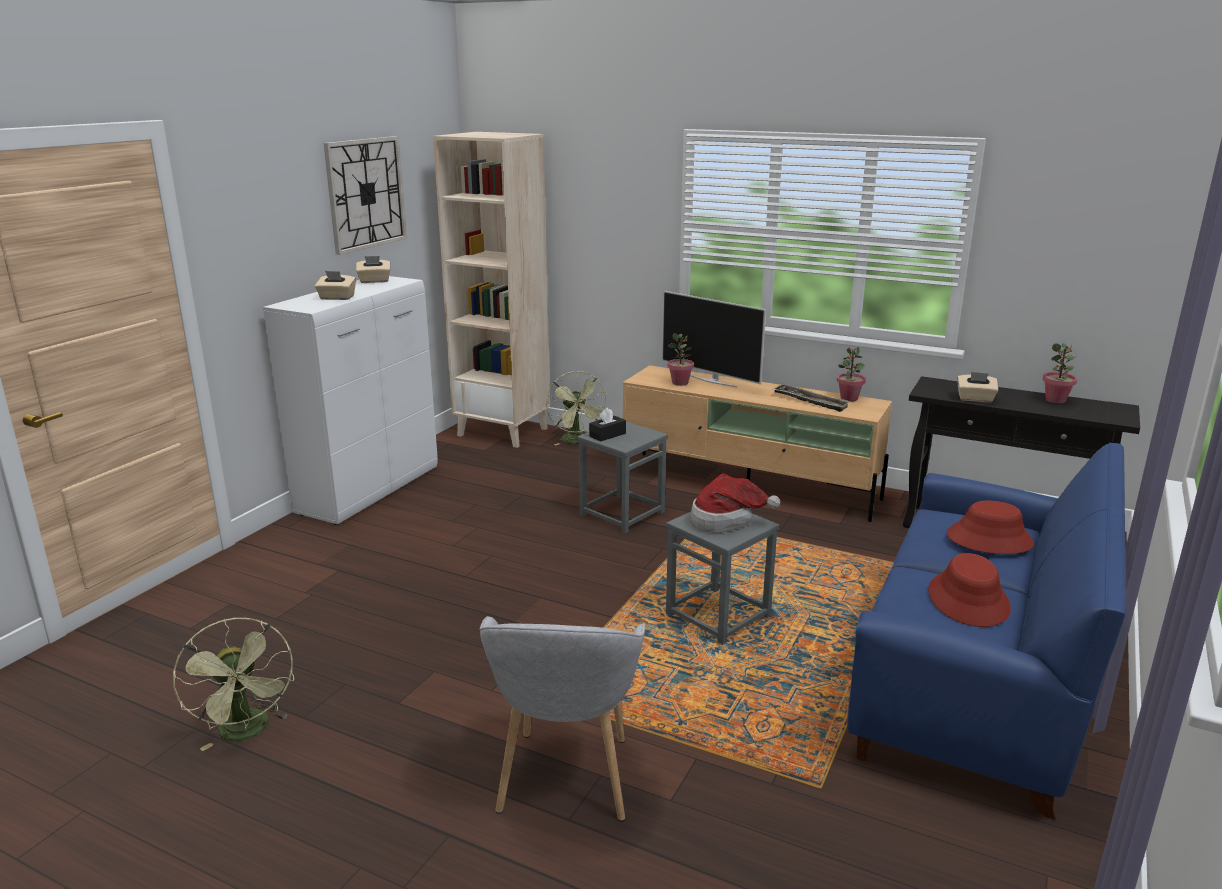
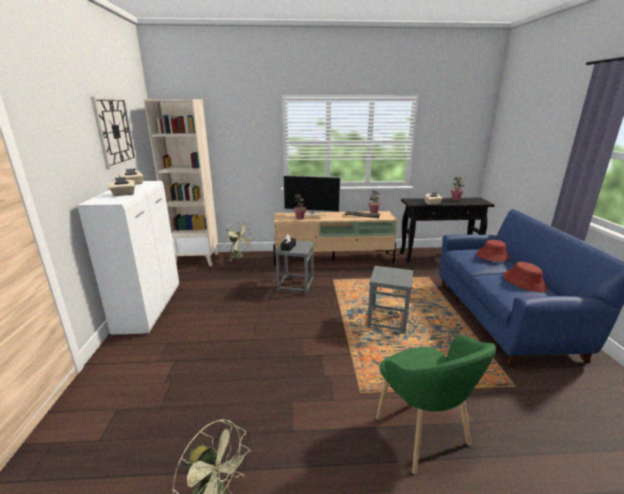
camera: 30 degrees left, 0 degrees up
grey armchair [480,616,646,822] -> green armchair [376,335,496,475]
hat [691,473,780,533] -> none

